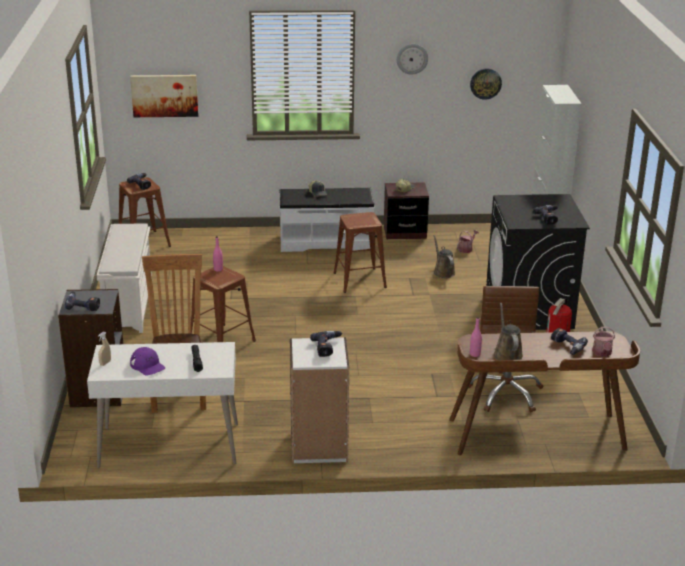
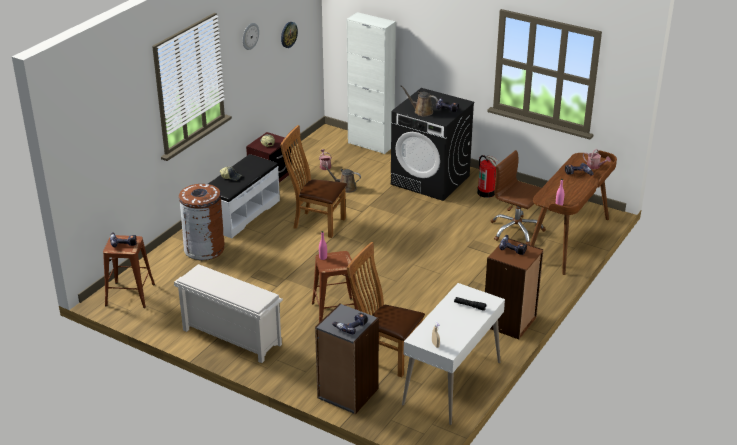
camera: 55 degrees left, 5 degrees up
picture [130,75,198,117] -> none
purple cap [130,347,165,376] -> none
white bookcase [290,337,349,464] -> brown bookcase [485,238,544,339]
brown stool [334,212,387,293] -> brown chair [280,125,347,238]
brown watering can [494,303,523,360] -> brown watering can moved to [401,85,438,116]
none -> brown trash can [179,184,224,260]

